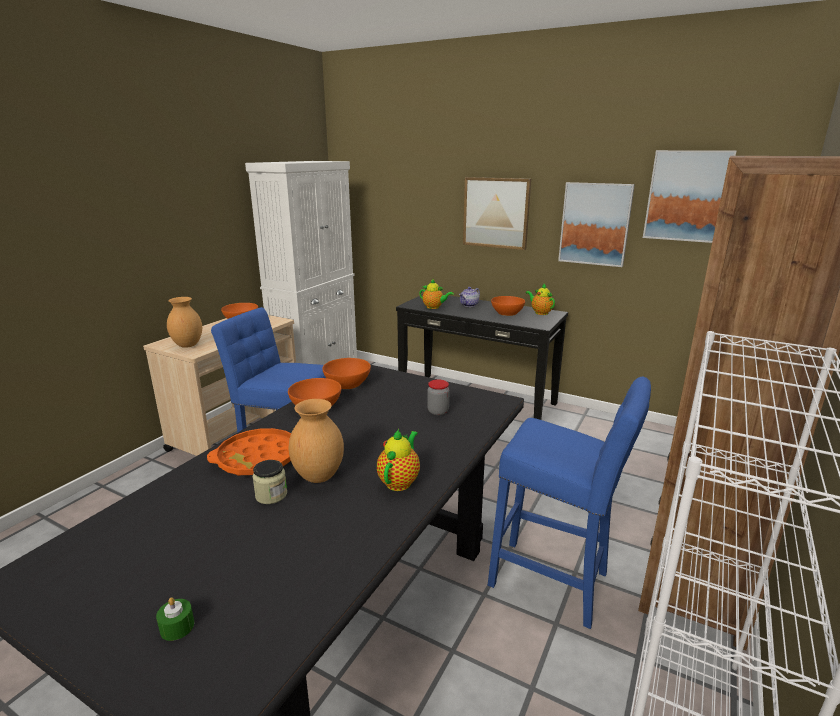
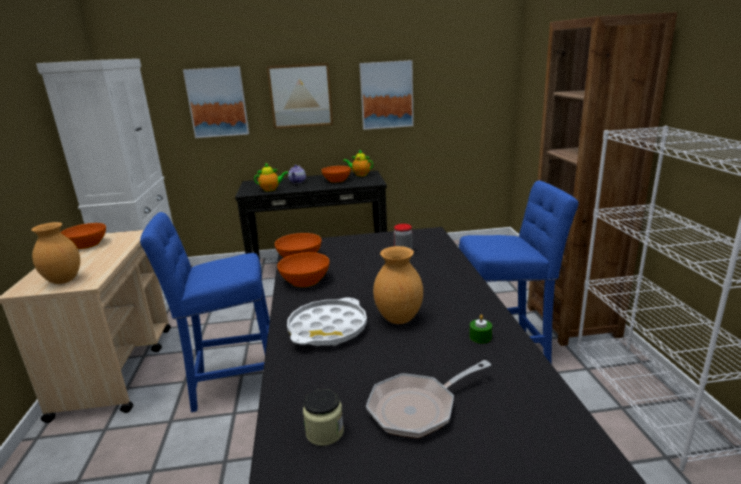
camera: 35 degrees left, 0 degrees up
green candle [156,597,194,641] -> green candle moved to [469,314,492,344]
orange tray [207,428,291,476] -> white tray [287,297,367,346]
jar [252,460,287,504] -> jar moved to [303,389,344,446]
teapot [377,429,420,491] -> none
picture [643,150,737,243] -> picture moved to [183,66,249,138]
none -> frying pan [366,360,491,439]

